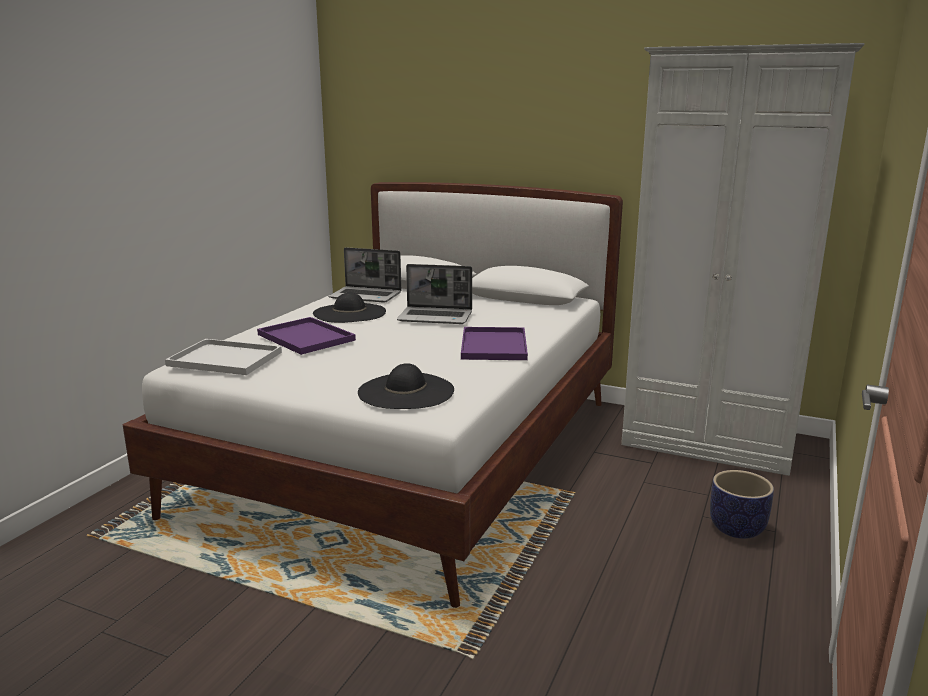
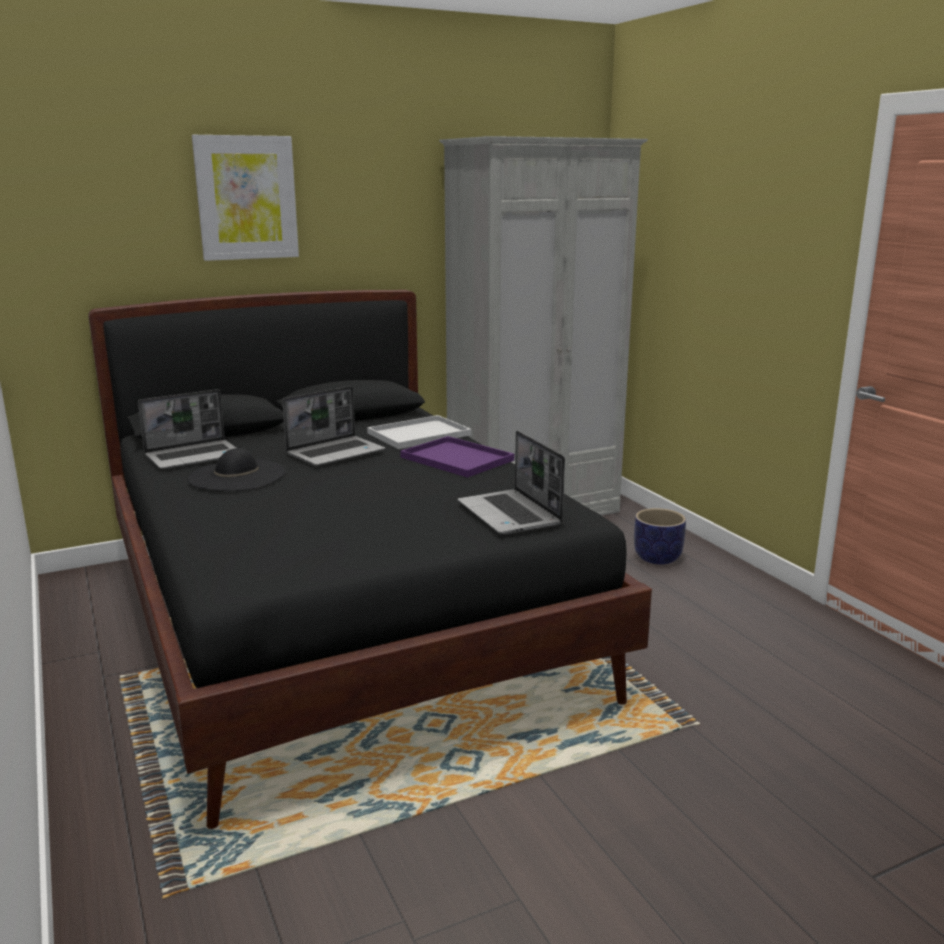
camera: 50 degrees left, 0 degrees up
white bed [122,182,623,608] -> black bed [88,290,652,829]
white tray [165,339,282,375] -> white tray moved to [367,415,472,449]
purple tray [257,317,356,355] -> none
black hat [358,363,454,409] -> laptop [458,431,565,534]
none -> picture [192,135,299,261]

